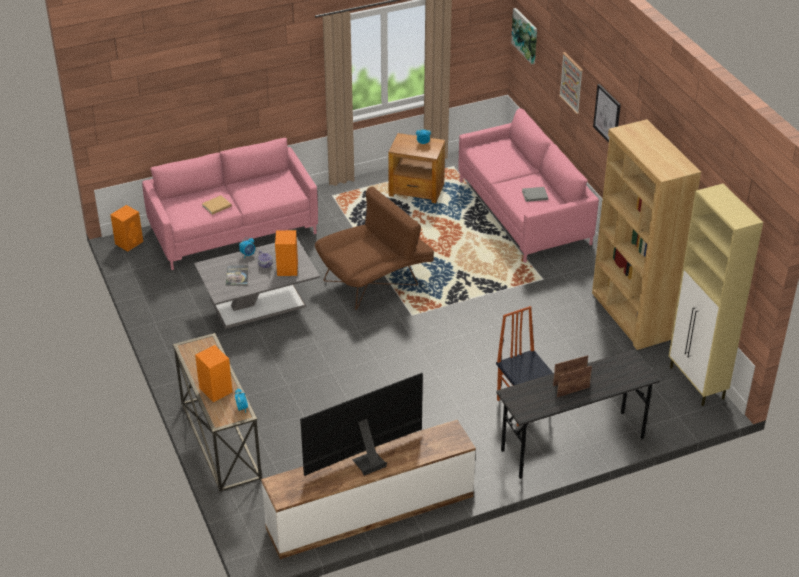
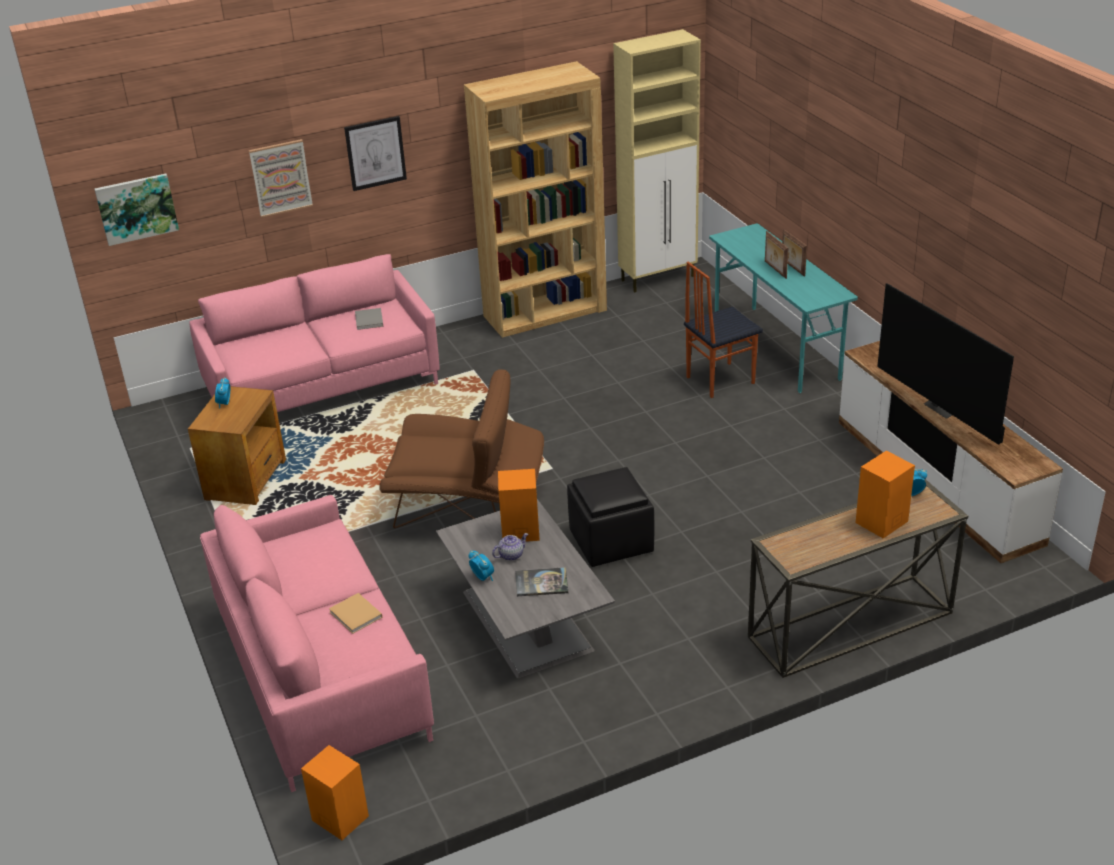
camera: 90 degrees left, 5 degrees down
brown armchair [315,187,434,310] -> brown armchair turned 135 degrees clockwise [380,369,544,528]
grey desk [497,349,660,479] -> turquoise desk [709,223,858,393]
none -> black ottoman [567,467,654,567]

